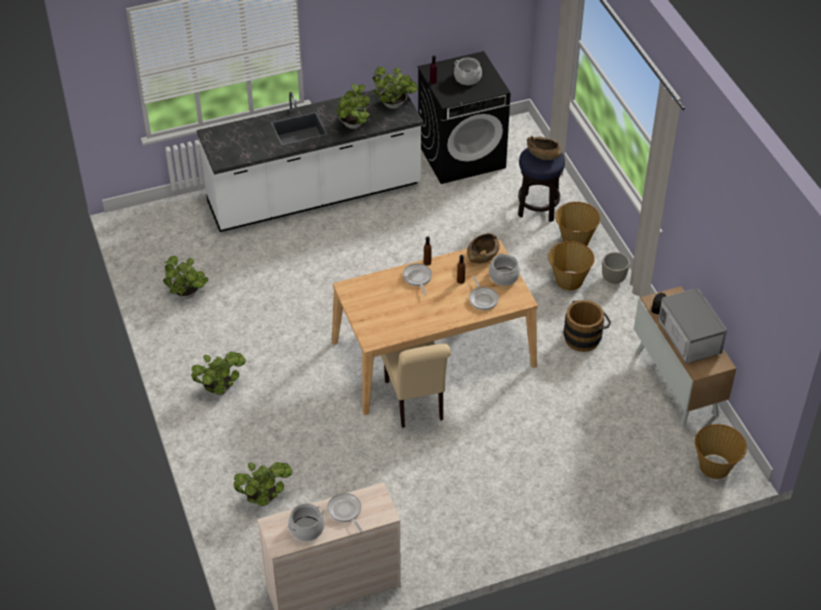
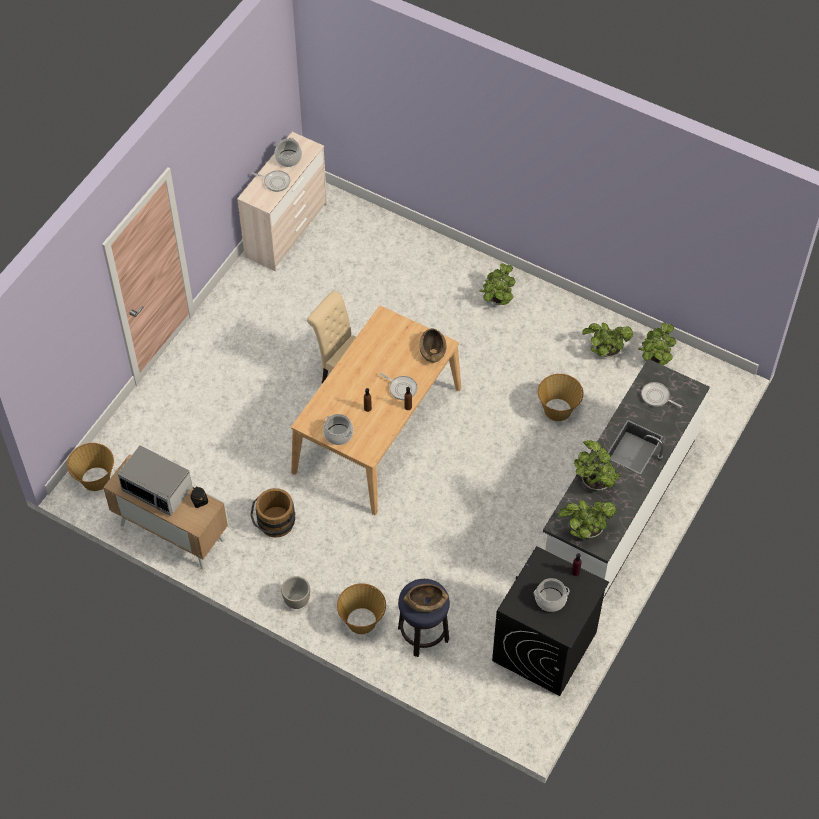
camera: 140 degrees right, 10 degrees up
potted plant [234,462,292,506] -> potted plant moved to [638,322,676,365]
brown bowl [467,234,500,264] -> brown bowl moved to [419,328,447,363]
frying pan [469,276,499,310] -> frying pan moved to [641,382,682,408]
basket [548,241,595,291] -> basket moved to [538,374,583,421]

